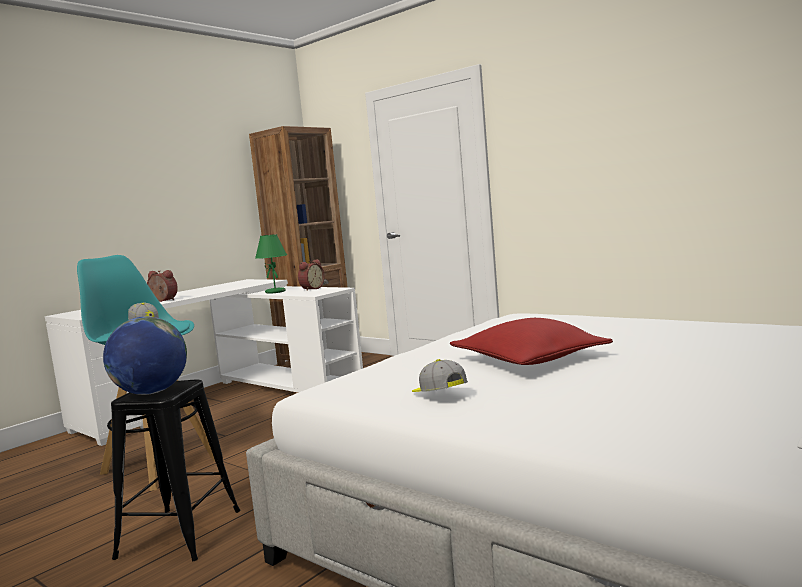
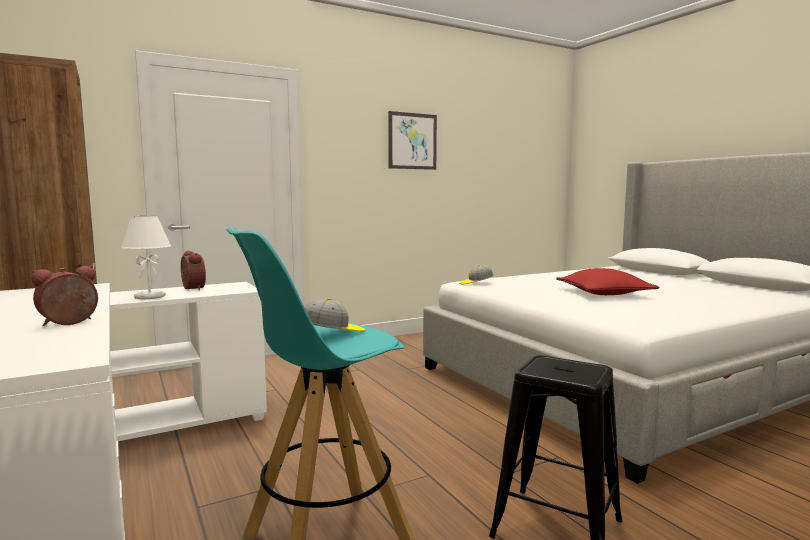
camera: 70 degrees left, 0 degrees up
globe [103,316,187,395] -> none
green table lamp [255,234,287,294] -> white table lamp [121,216,171,299]
cap [412,359,468,392] -> cap moved to [460,265,493,284]
none -> picture [388,111,437,170]

